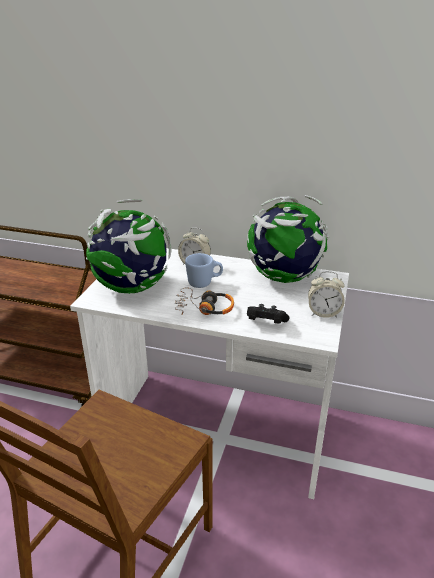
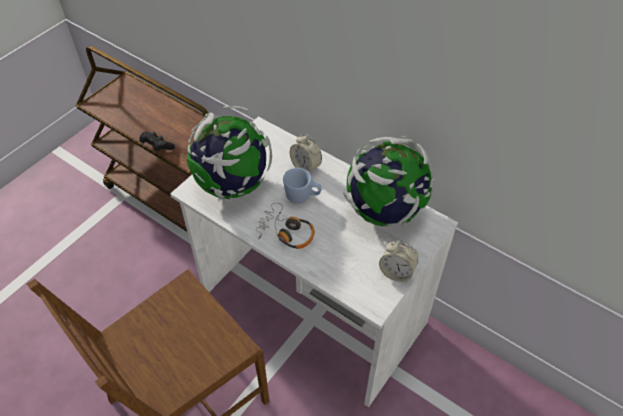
camera: 20 degrees right, 20 degrees up
black game controller [247,304,290,324] -> black game controller moved to [139,132,175,152]

